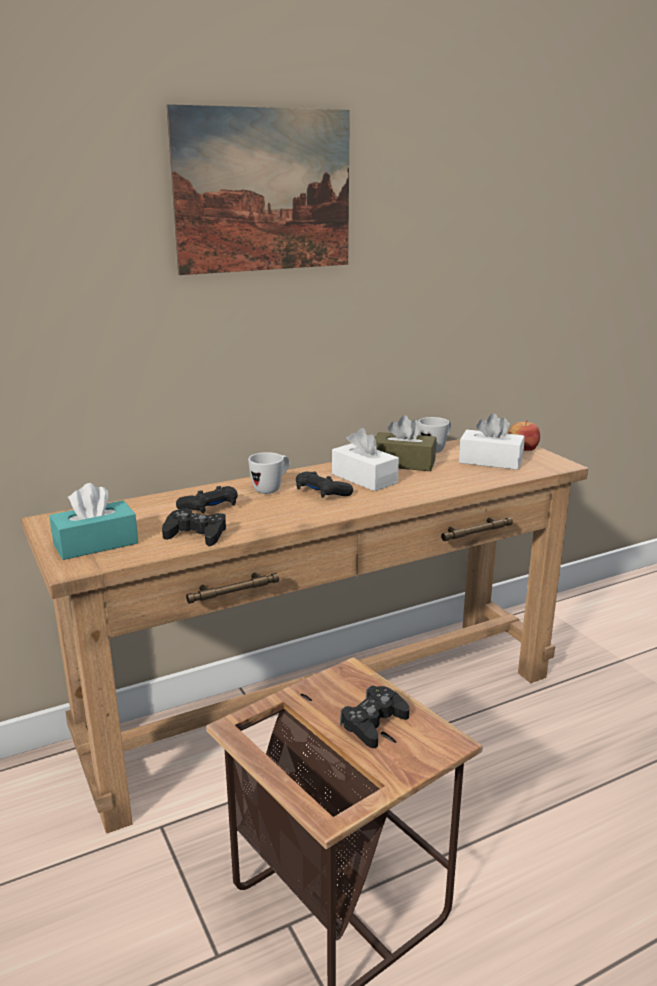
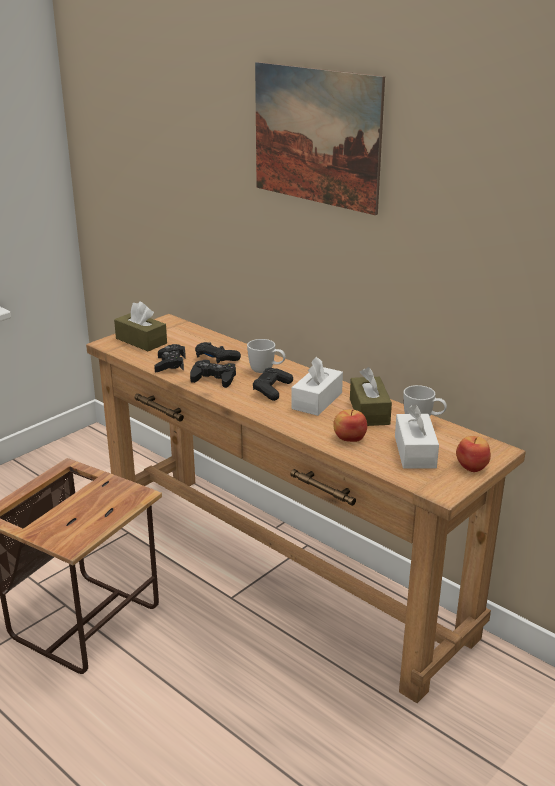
camera: 70 degrees right, 5 degrees up
turquoise tissue box [49,483,138,560] -> brown tissue box [114,301,167,351]
black game controller [340,685,409,748] -> black game controller moved to [190,360,236,388]
none -> apple [333,409,367,442]

